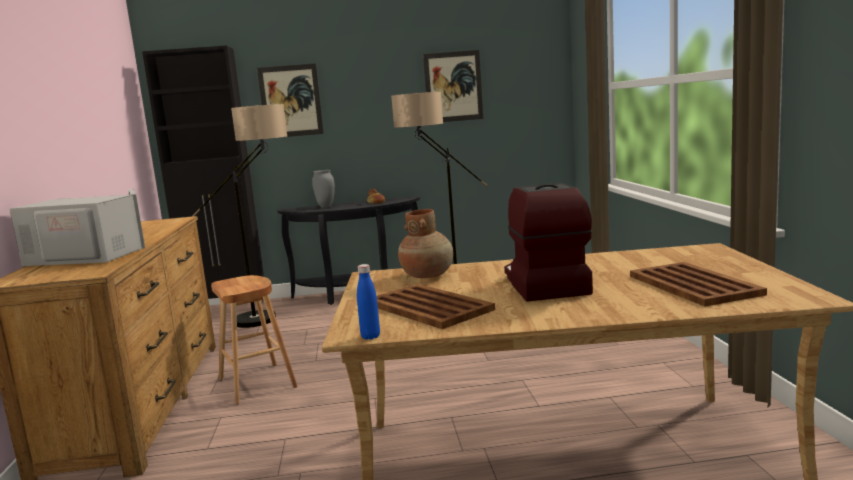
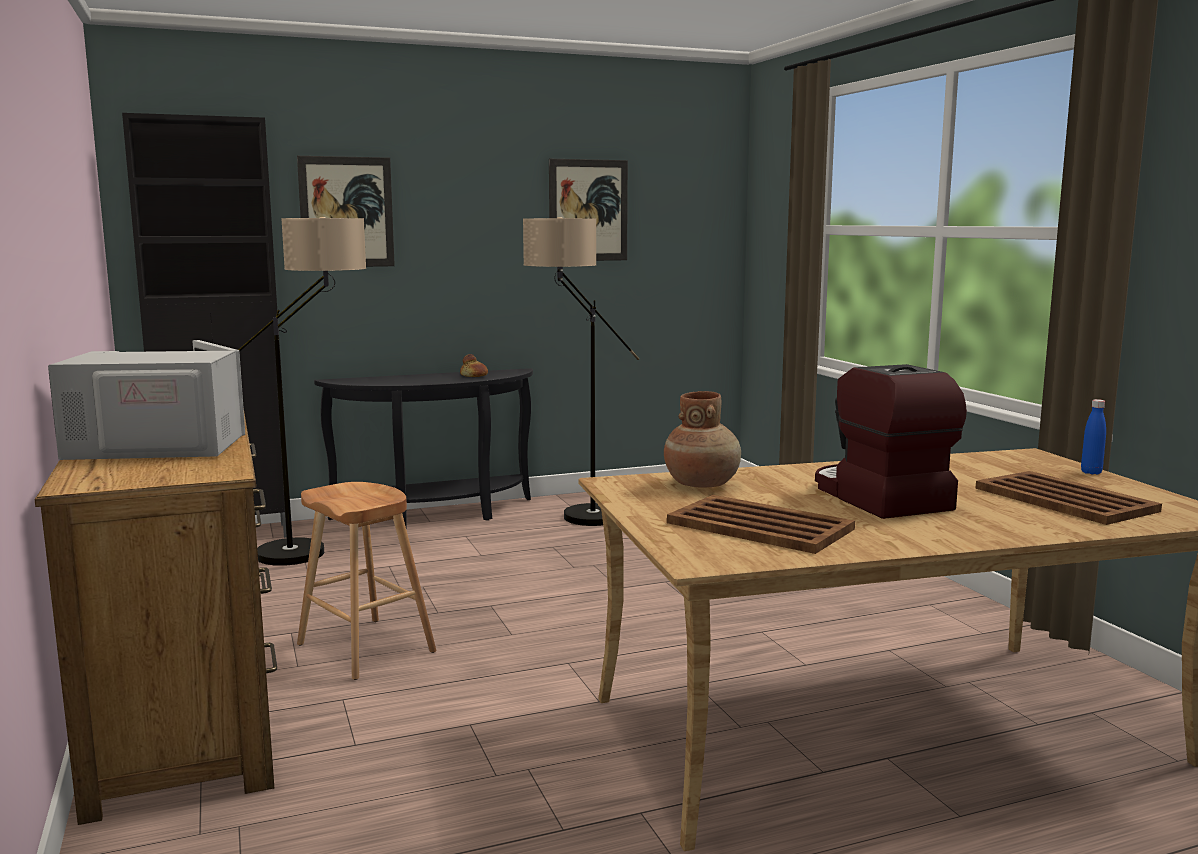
camera: 15 degrees left, 0 degrees up
grey vase [312,170,335,208] -> none
blue bottle [357,264,380,340] -> blue bottle moved to [1081,399,1106,474]

